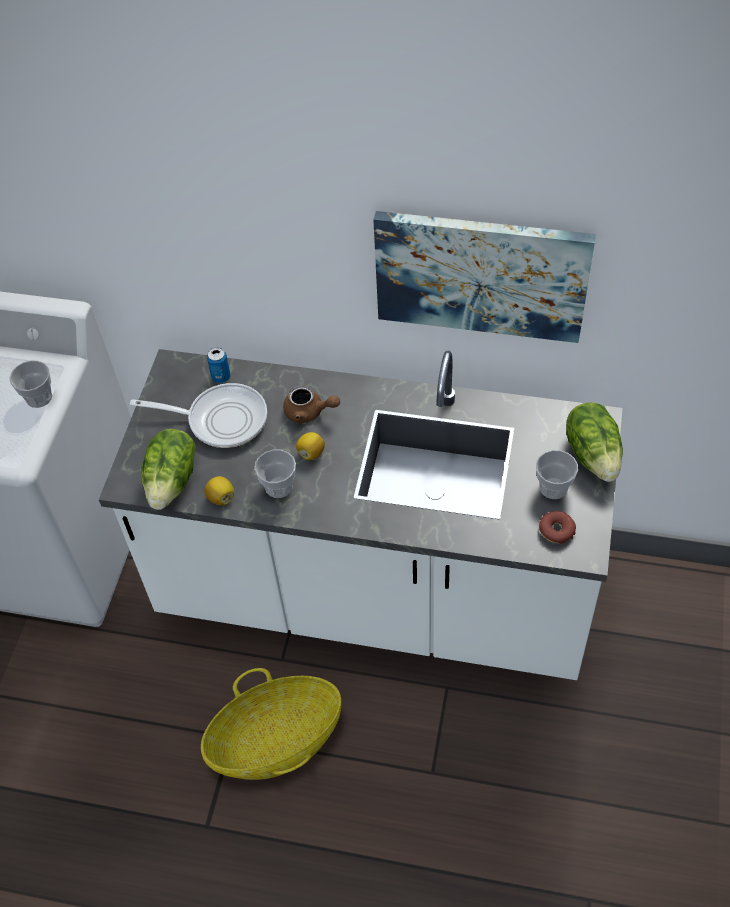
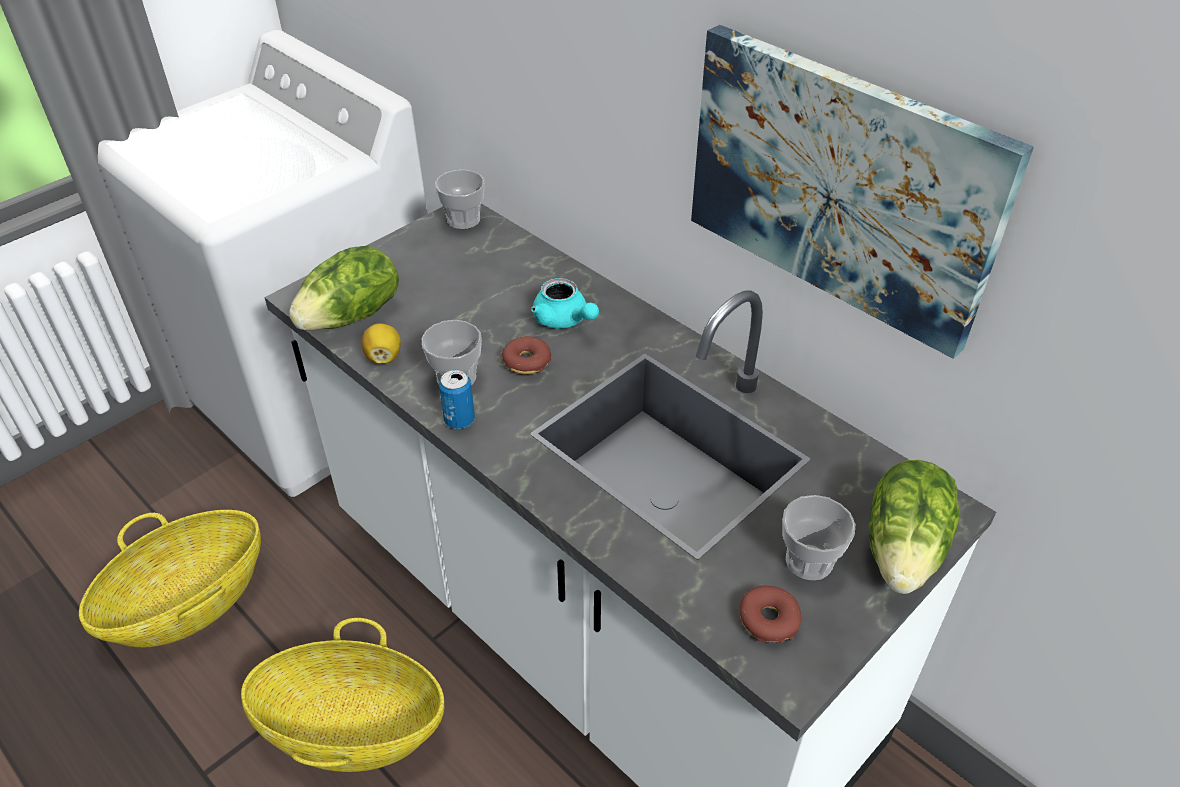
camera: 30 degrees right, 10 degrees down
cup [9,360,52,408] -> cup moved to [435,170,485,229]
frying pan [130,383,267,448] -> none
can [207,347,230,383] -> can moved to [439,370,475,429]
brown teapot [283,385,340,424] -> turquoise teapot [531,278,599,329]
lemon [296,432,325,460] -> donut [502,336,551,374]
none -> basket [79,510,261,647]

